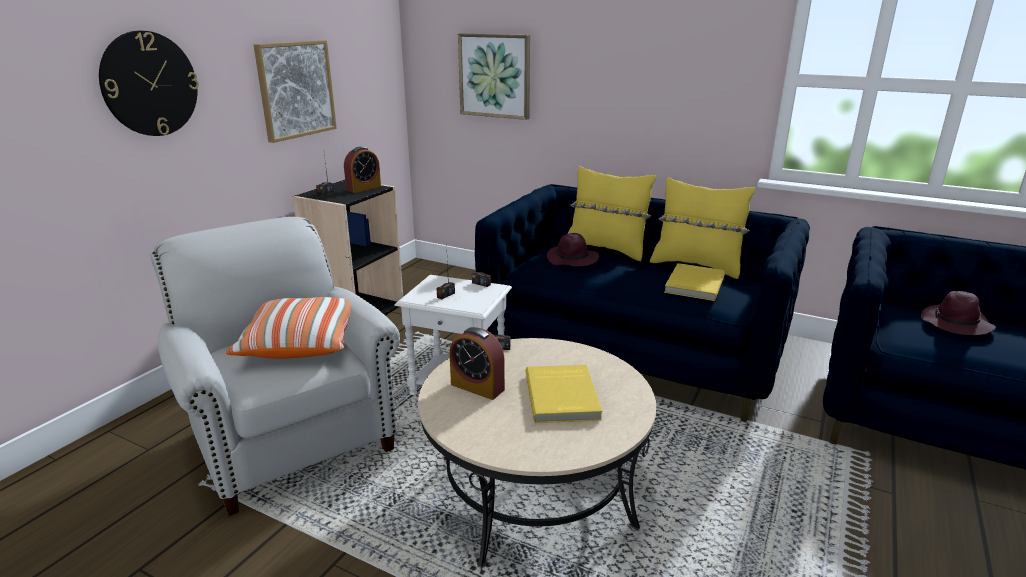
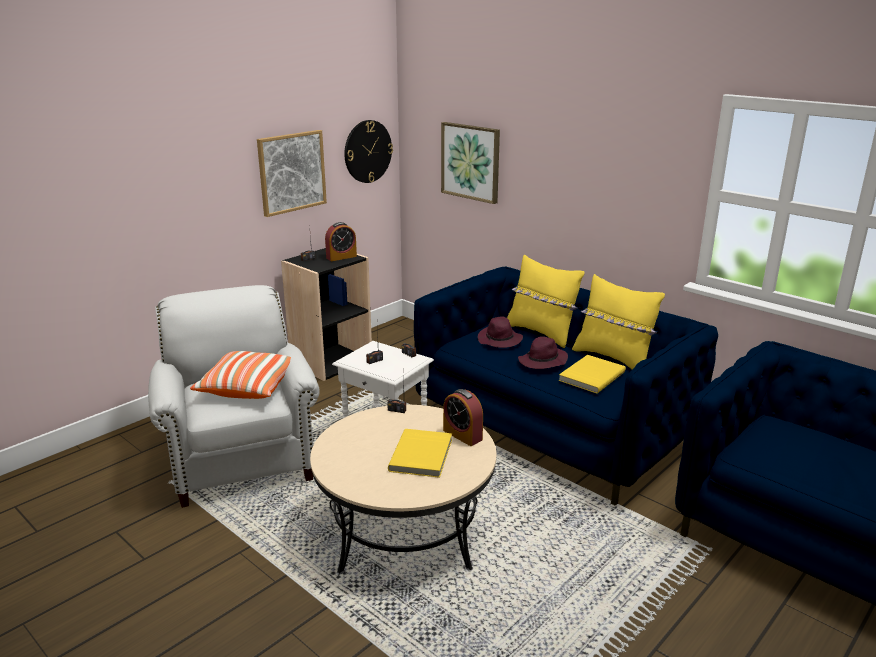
camera: 15 degrees right, 0 degrees up
wall clock [99,31,199,136] -> wall clock moved to [344,120,393,183]
alarm clock [450,327,505,400] -> alarm clock moved to [443,389,483,446]
purple hat [921,291,996,335] -> purple hat moved to [518,336,568,369]

